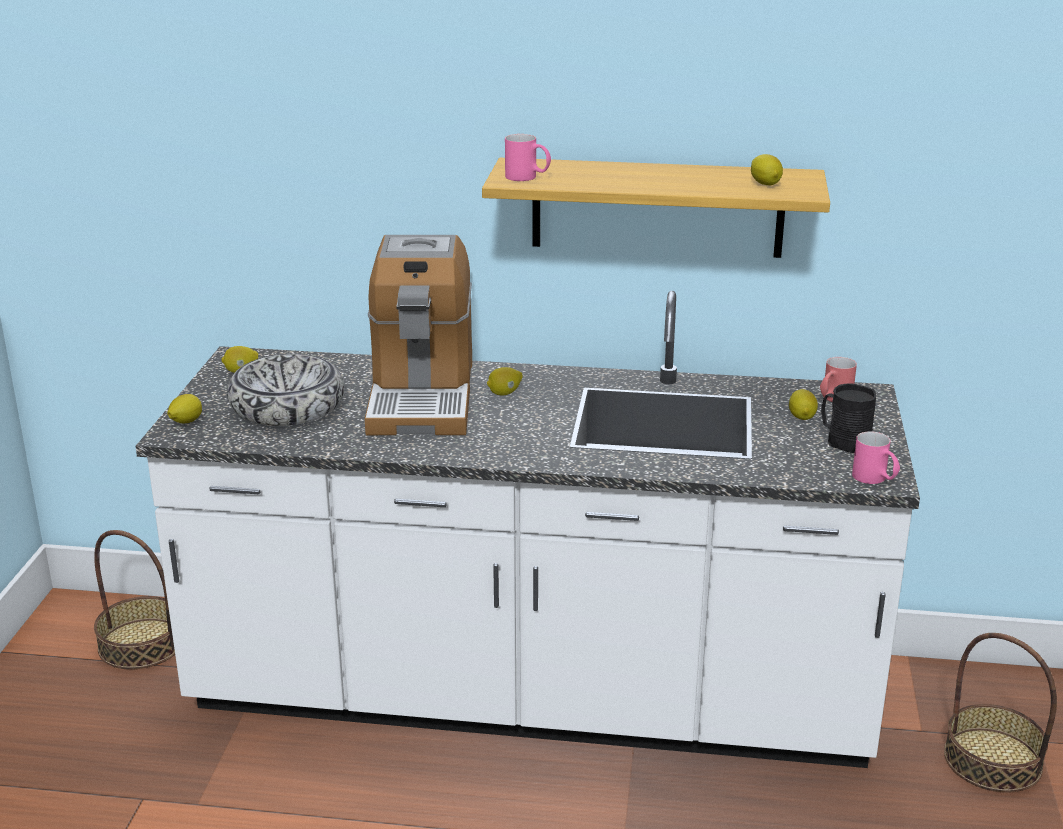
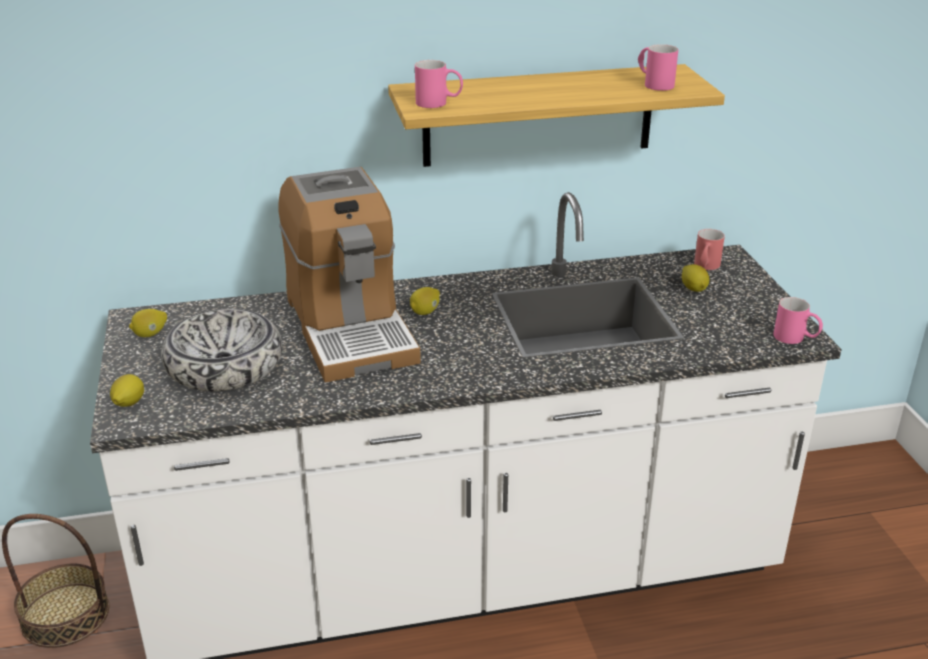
camera: 20 degrees left, 5 degrees up
lemon [751,154,783,185] -> pink mug [638,44,678,91]
black mug [821,383,876,453] -> none
basket [944,633,1057,793] -> none

